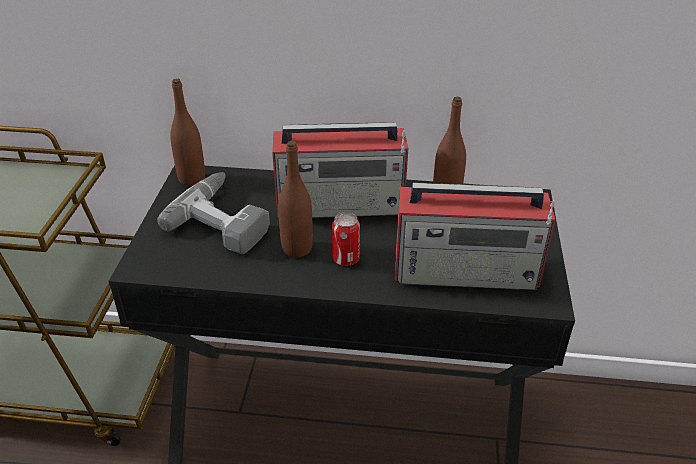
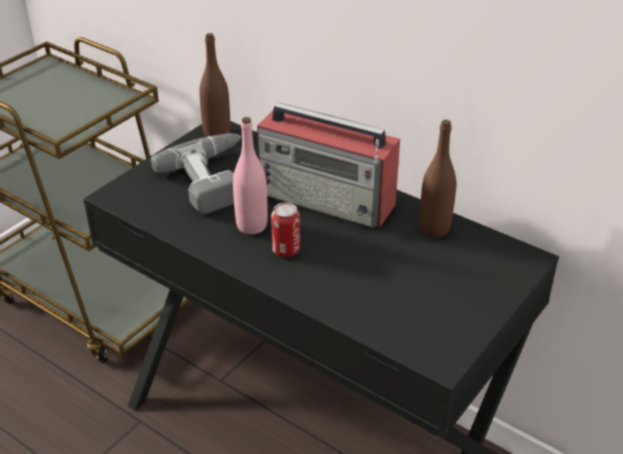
camera: 30 degrees right, 0 degrees up
brown bottle [278,141,313,258] -> pink bottle [233,117,268,234]
radio [395,183,555,290] -> none

